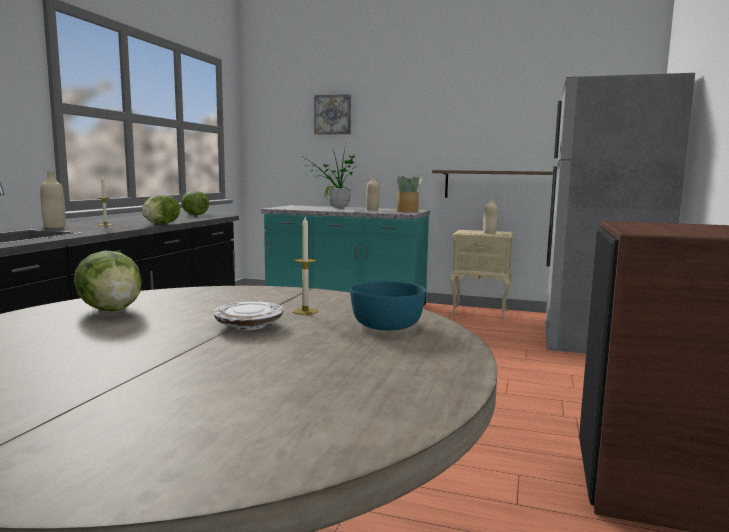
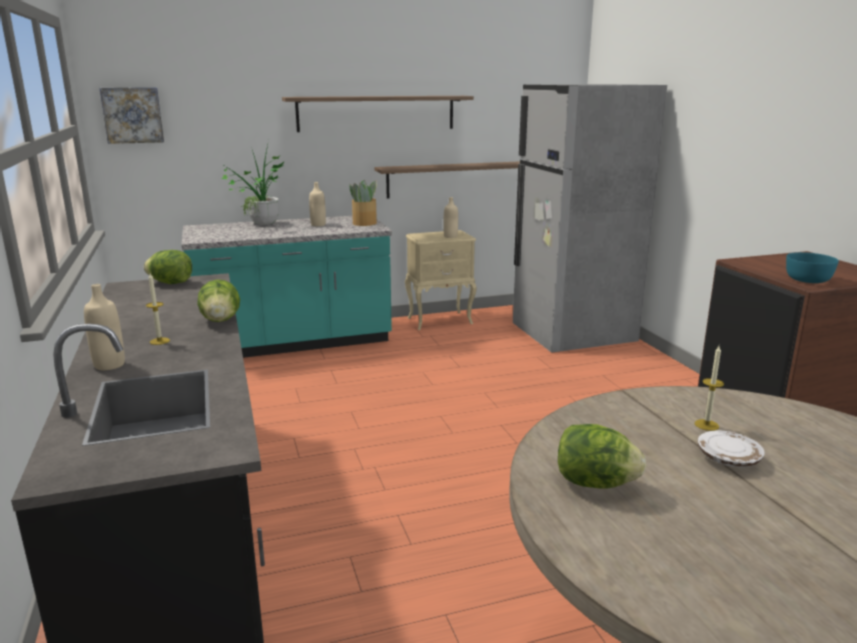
camera: 35 degrees left, 10 degrees up
picture [314,94,351,135] -> picture moved to [99,87,164,144]
turquoise bowl [350,281,426,330] -> turquoise bowl moved to [786,252,839,283]
none -> shelf [282,96,474,132]

